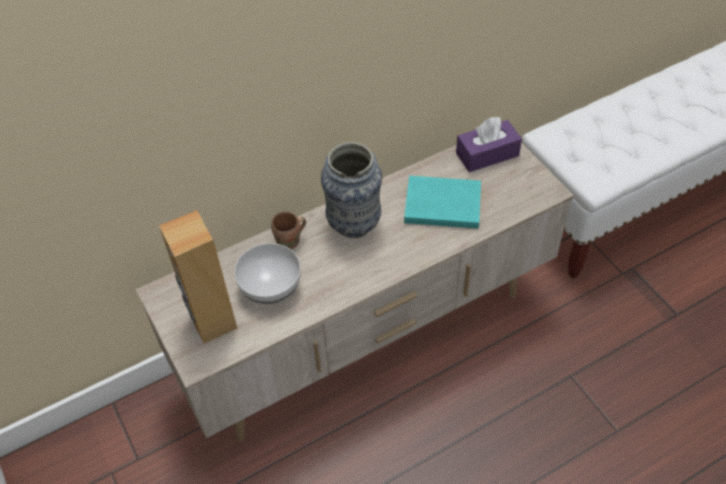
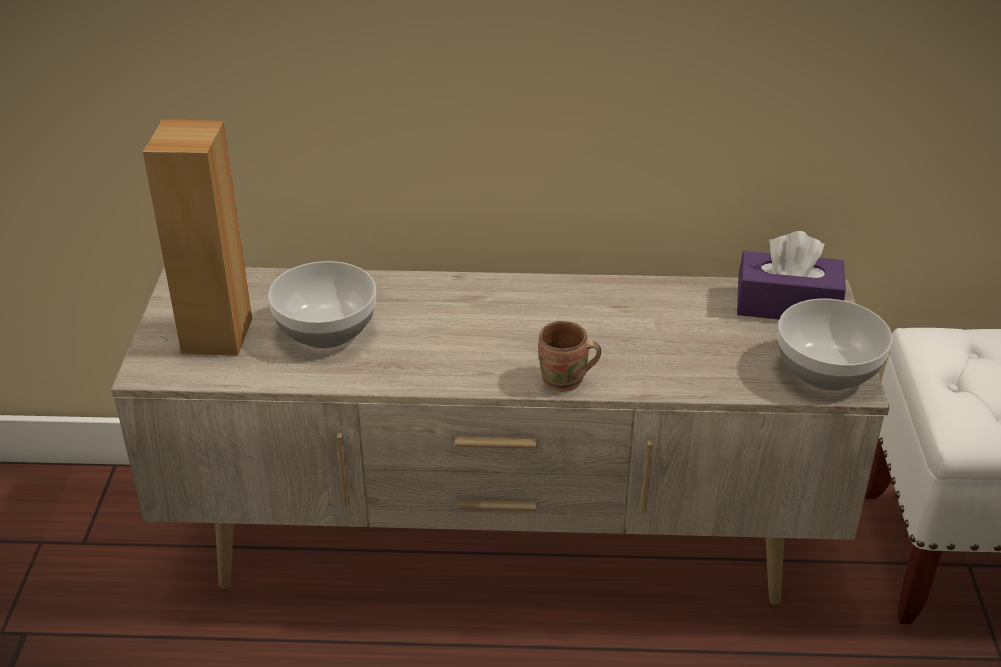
camera: 30 degrees right, 15 degrees down
brown mug [271,211,306,249] -> brown mug moved to [538,321,601,392]
vase [321,142,382,238] -> none
turquoise book [404,176,481,229] -> none
none -> bowl [778,299,892,391]

